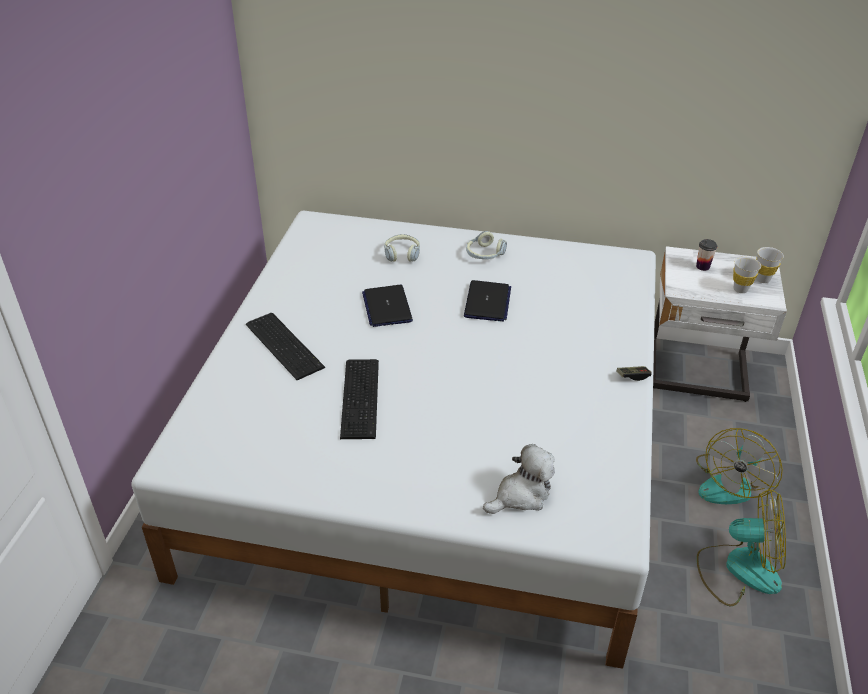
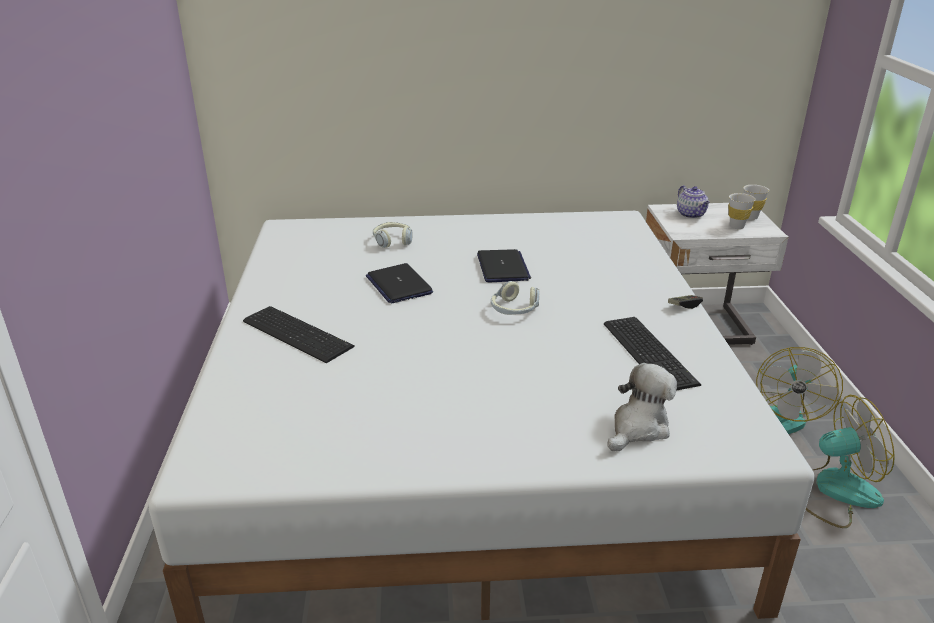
camera: 15 degrees left, 10 degrees down
keyboard [340,359,379,439] -> keyboard moved to [604,317,701,391]
headphones [466,231,507,259] -> headphones moved to [491,281,539,315]
cup [696,239,718,271] -> teapot [677,185,710,218]

